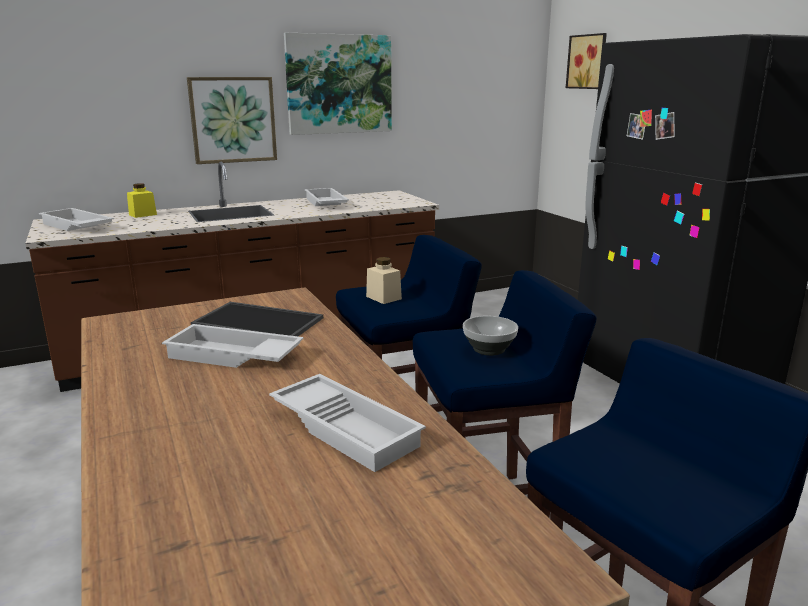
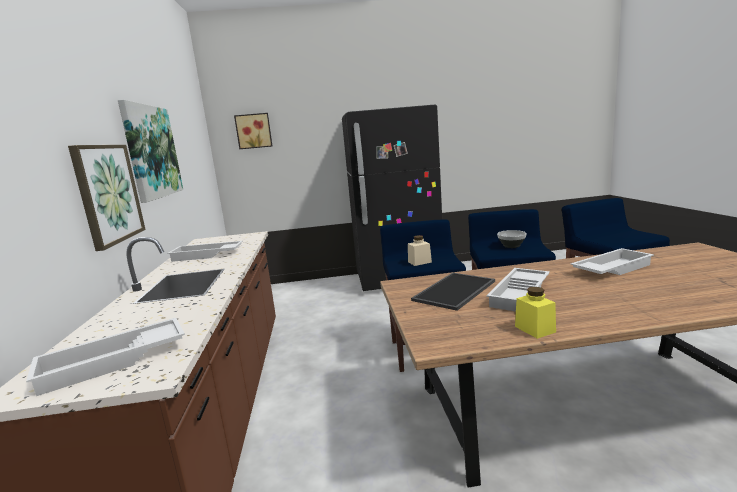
camera: 70 degrees left, 5 degrees down
yellow jar [127,183,157,218] -> yellow jar moved to [515,287,556,339]

